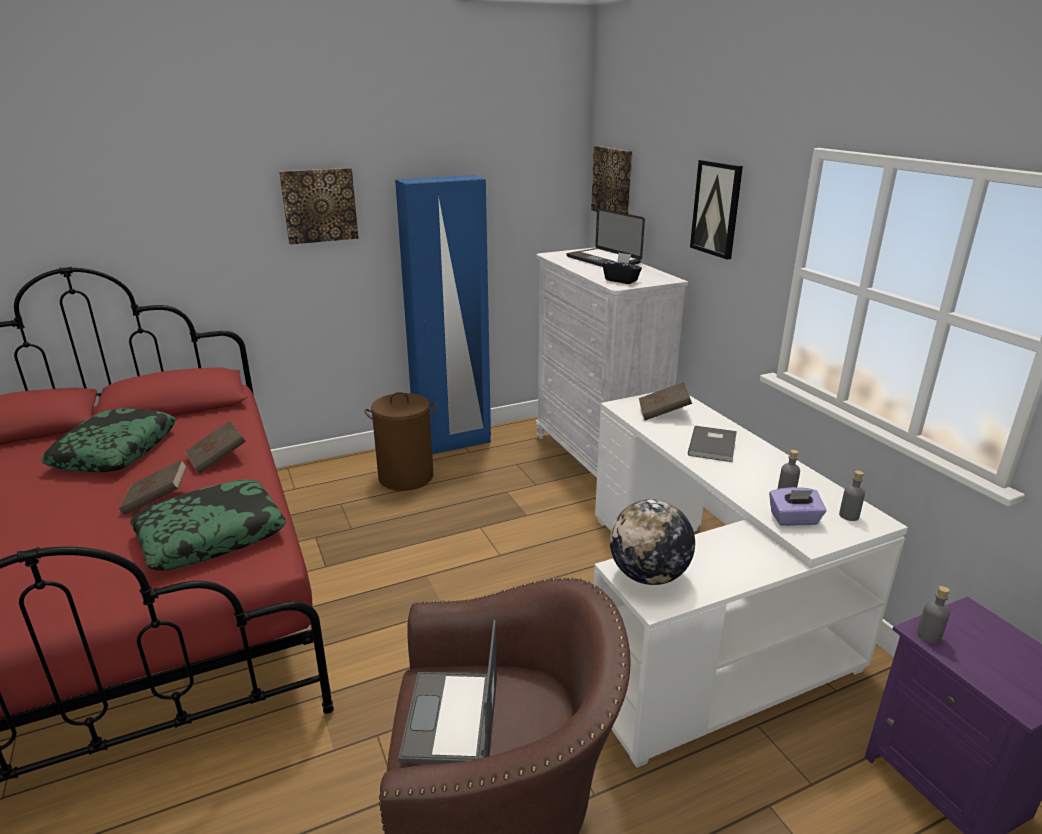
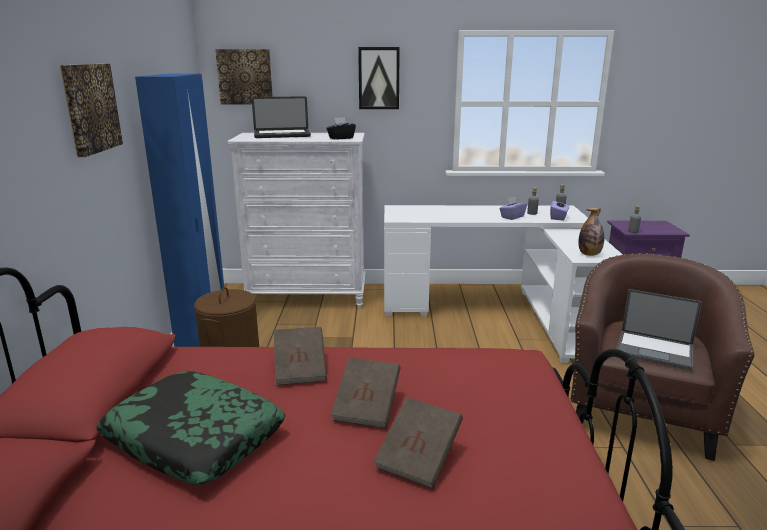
camera: 65 degrees left, 5 degrees down
pillow [130,479,286,570] -> none
globe [610,499,695,585] -> bottle [578,208,604,256]
brown book [639,382,692,420] -> brown book moved to [373,397,463,489]
grey book [688,426,737,462] -> none
none -> purple tissue box [499,197,527,220]

